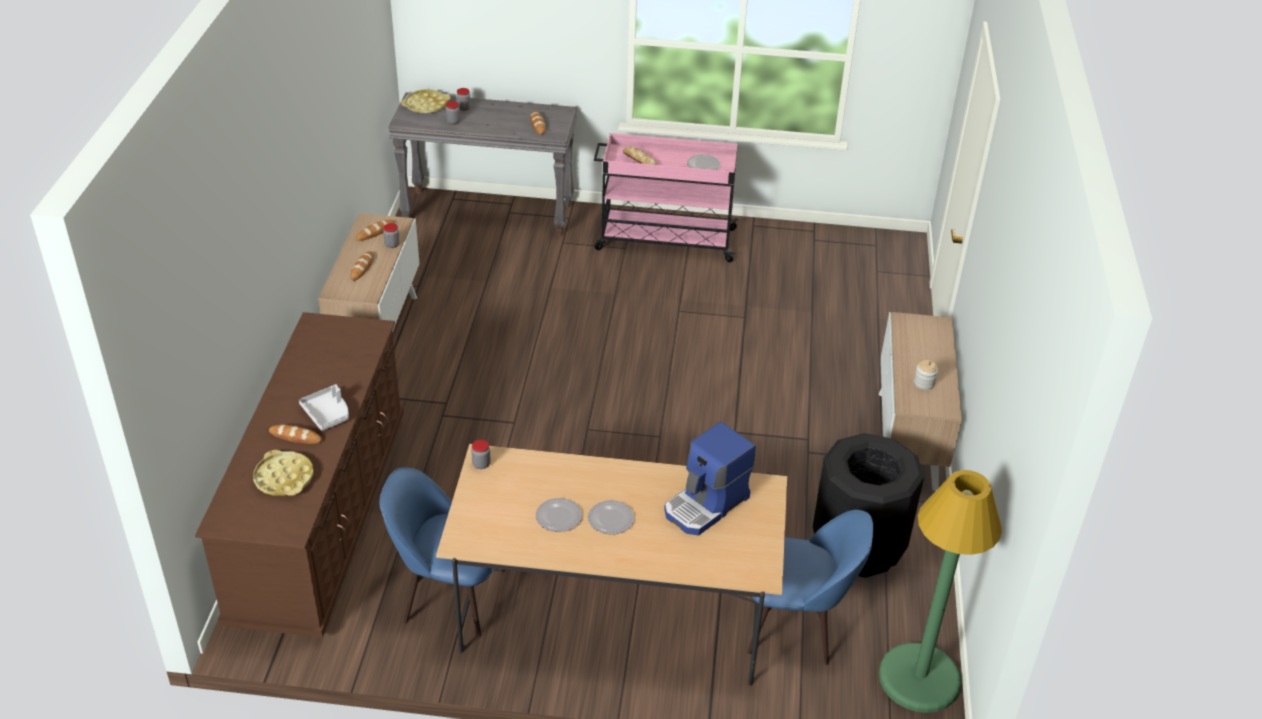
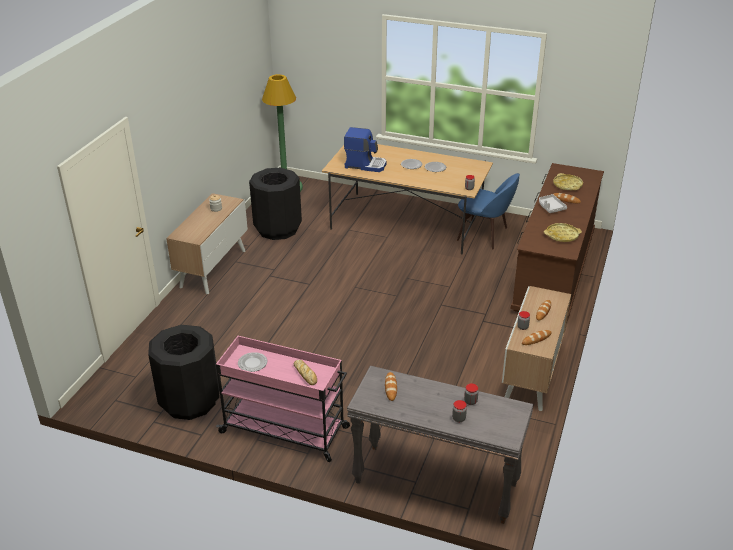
camera: 165 degrees left, 5 degrees down
yellow tray [401,89,451,113] -> yellow tray moved to [544,223,582,242]
coffee machine [664,422,756,535] -> coffee machine turned 45 degrees clockwise [344,127,386,172]
blue chair [747,510,873,665] -> none
none -> black trash can [148,325,219,420]

